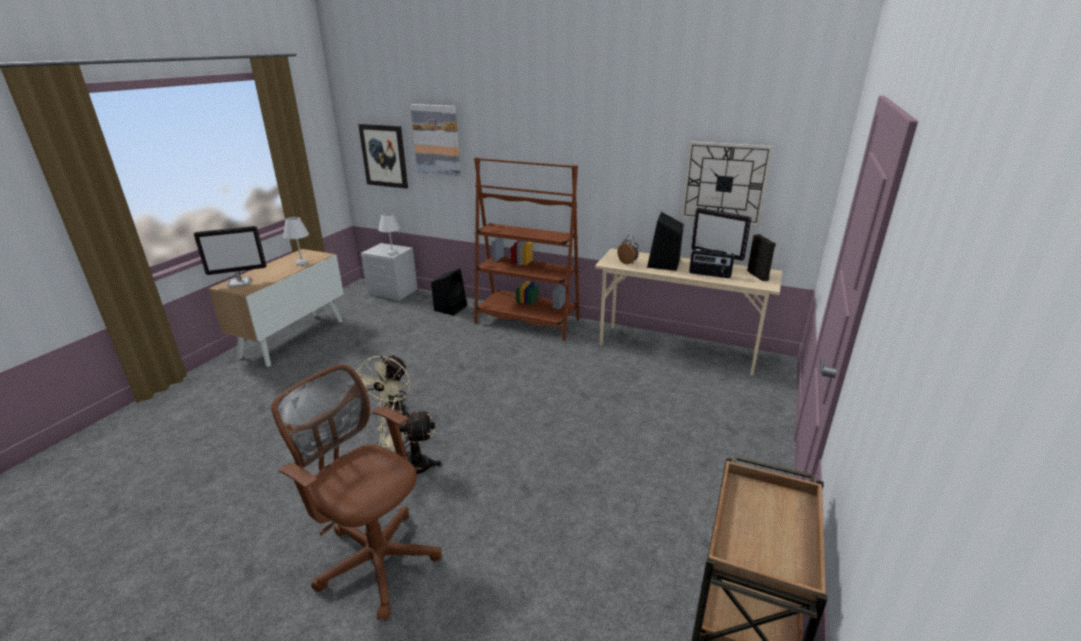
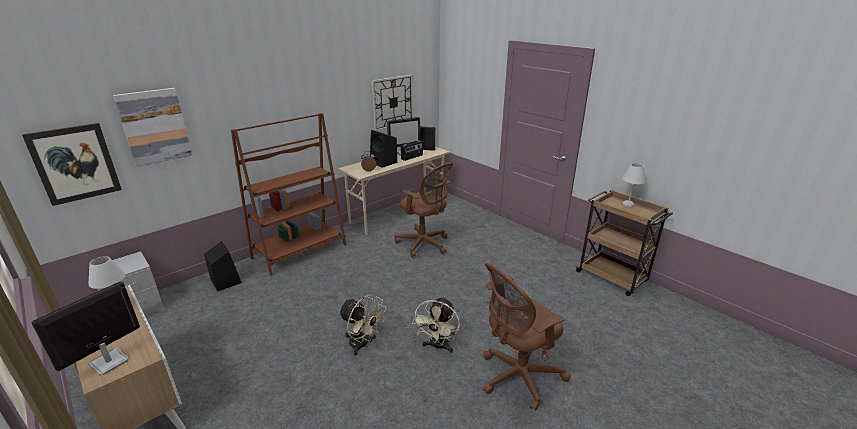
camera: 65 degrees left, 0 degrees up
monitor [194,226,267,287] -> monitor turned 150 degrees counterclockwise [31,281,140,376]
white table lamp [378,213,400,255] -> white table lamp moved to [622,163,646,207]
none -> brown office chair [394,163,453,257]

